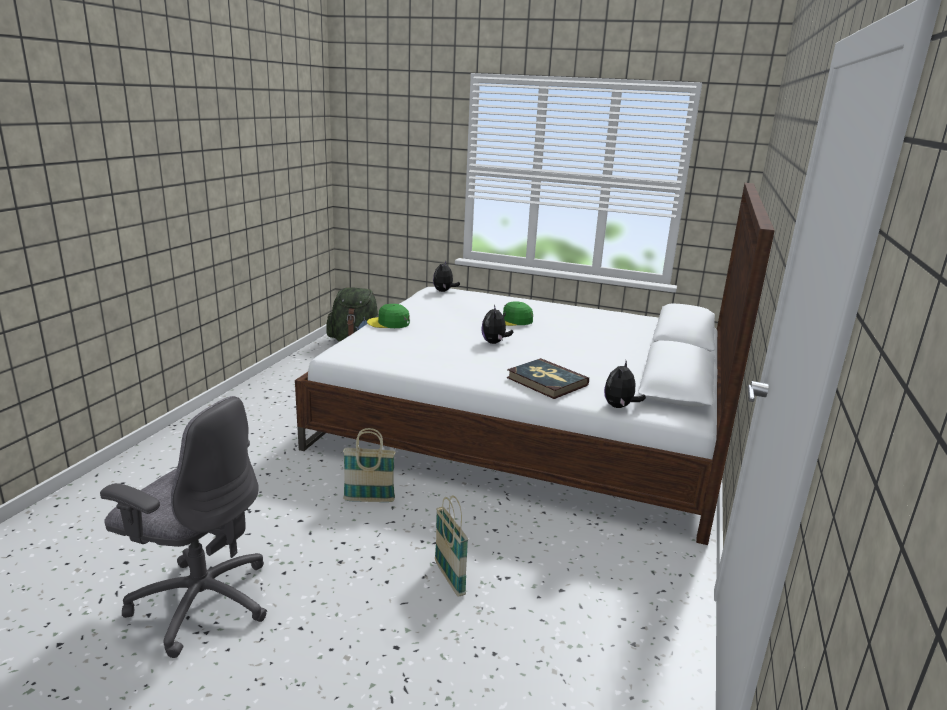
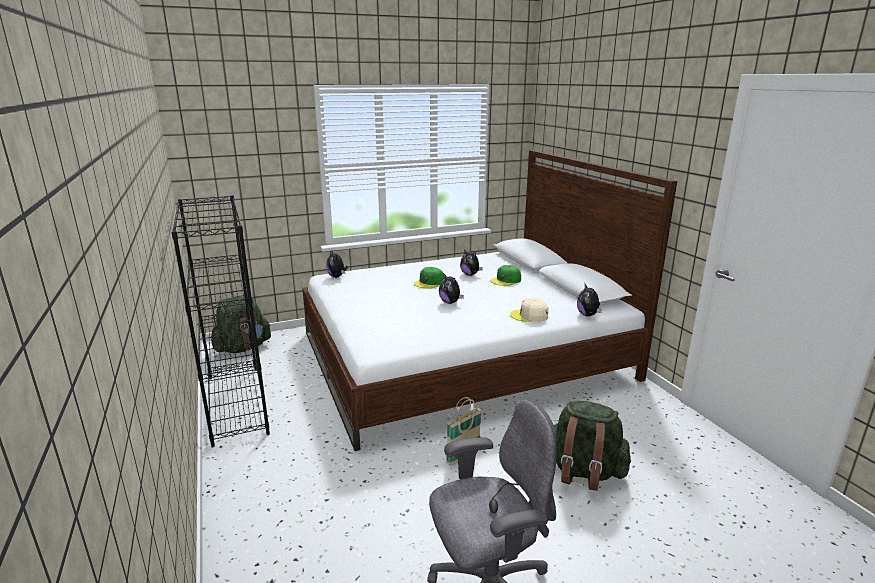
camera: 40 degrees left, 0 degrees up
green cap [367,304,410,328] -> green cap moved to [491,265,521,286]
basket [435,495,468,597] -> green backpack [554,401,631,491]
book [507,358,589,399] -> beige cap [510,298,549,322]
none -> black bookcase [172,195,270,448]
none -> plush toy [460,249,483,276]

